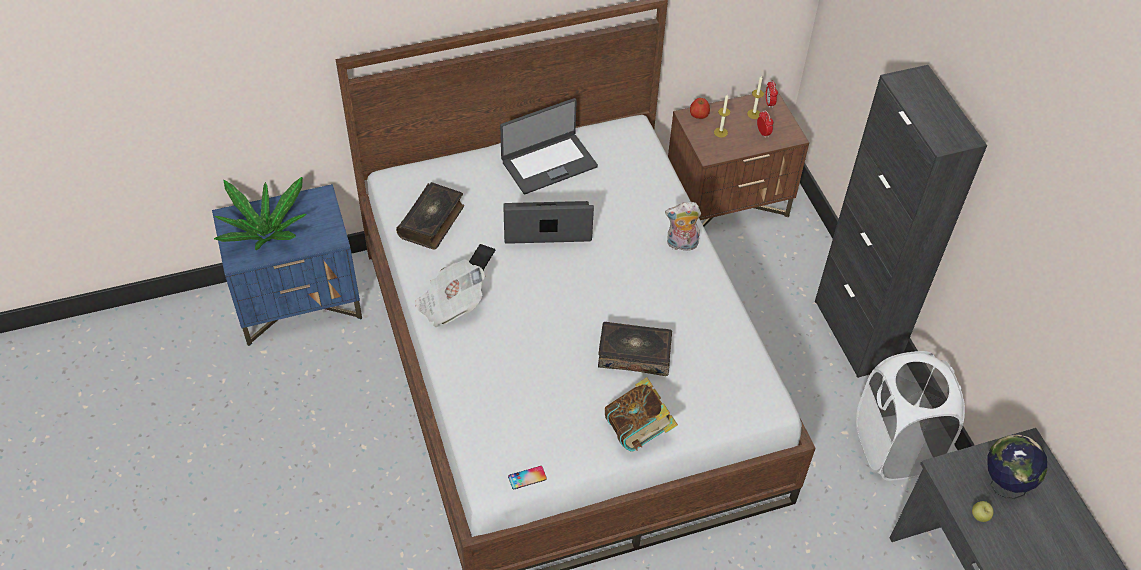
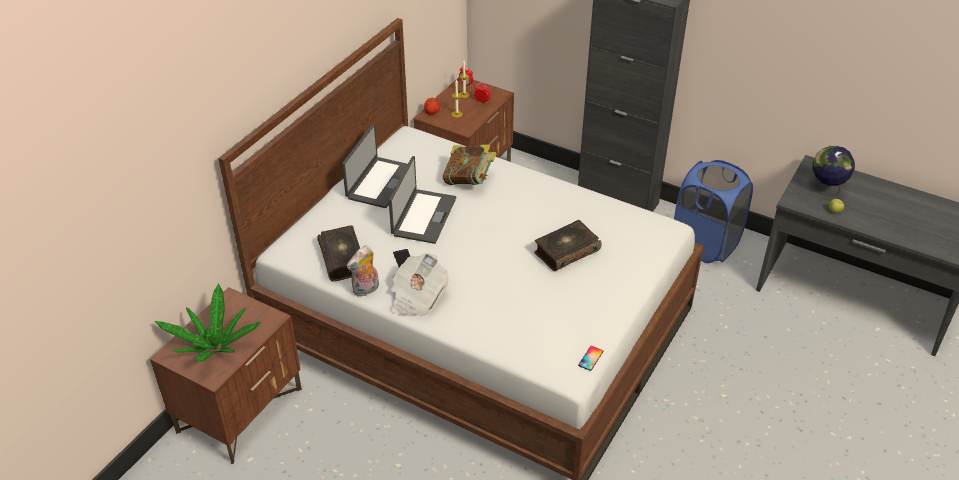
camera: 40 degrees left, 10 degrees down
blue nightstand [212,184,362,346] -> brown nightstand [150,287,302,464]
laptop [503,201,594,244] -> laptop turned 150 degrees clockwise [389,156,456,244]
book [605,377,678,452] -> book moved to [442,144,497,185]
plush toy [665,202,701,251] -> plush toy moved to [347,245,379,296]
white laundry basket [856,351,965,481] -> blue laundry basket [674,160,753,263]

